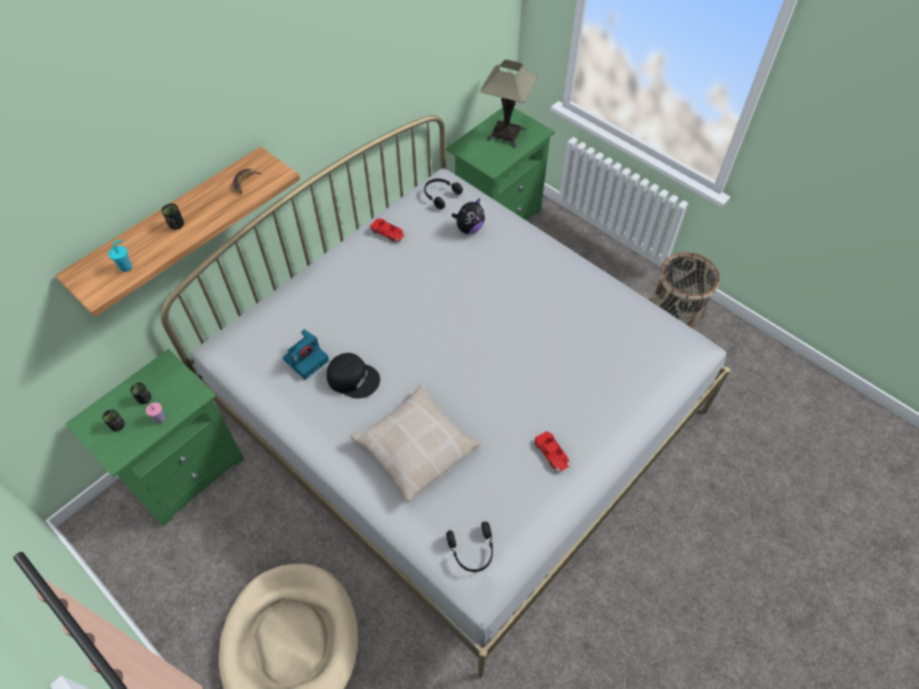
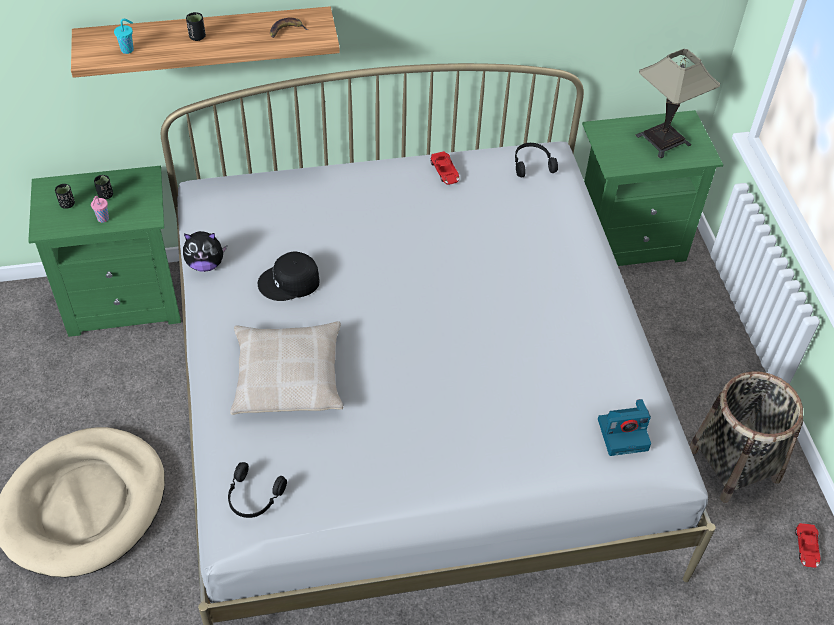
camera: 35 degrees right, 5 degrees down
camera [283,329,329,380] -> camera moved to [598,399,651,456]
black cap [327,353,380,399] -> black cap turned 105 degrees clockwise [258,251,320,301]
plush toy [452,198,485,234] -> plush toy moved to [183,231,227,272]
red toy car [535,431,570,471] -> red toy car moved to [795,523,820,568]

